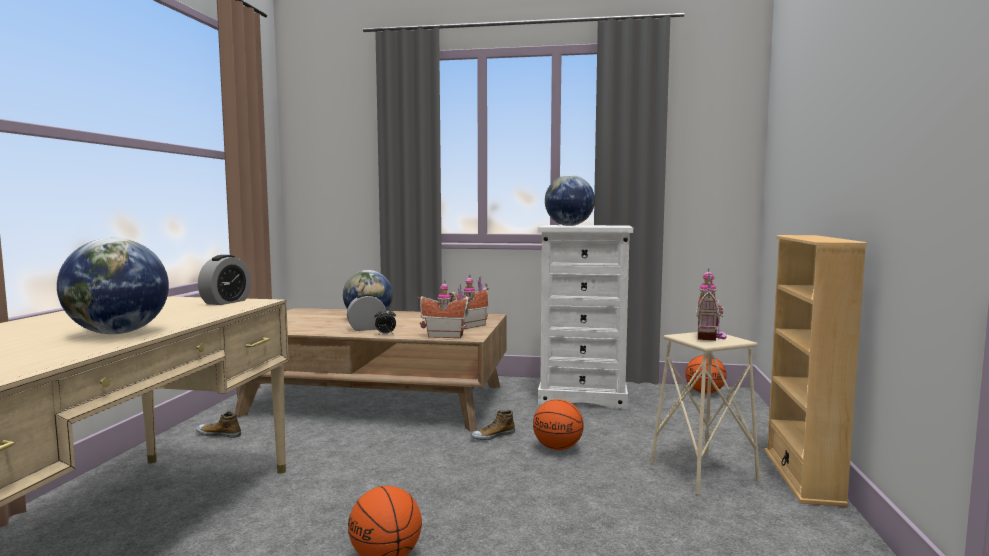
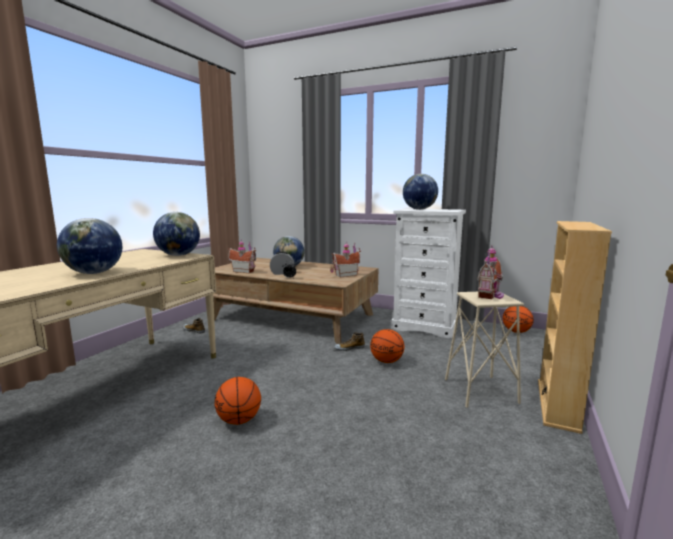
camera: 15 degrees right, 5 degrees up
alarm clock [198,255,251,305] -> globe [153,212,200,256]
toy house [417,280,473,338] -> toy house moved to [228,239,256,273]

